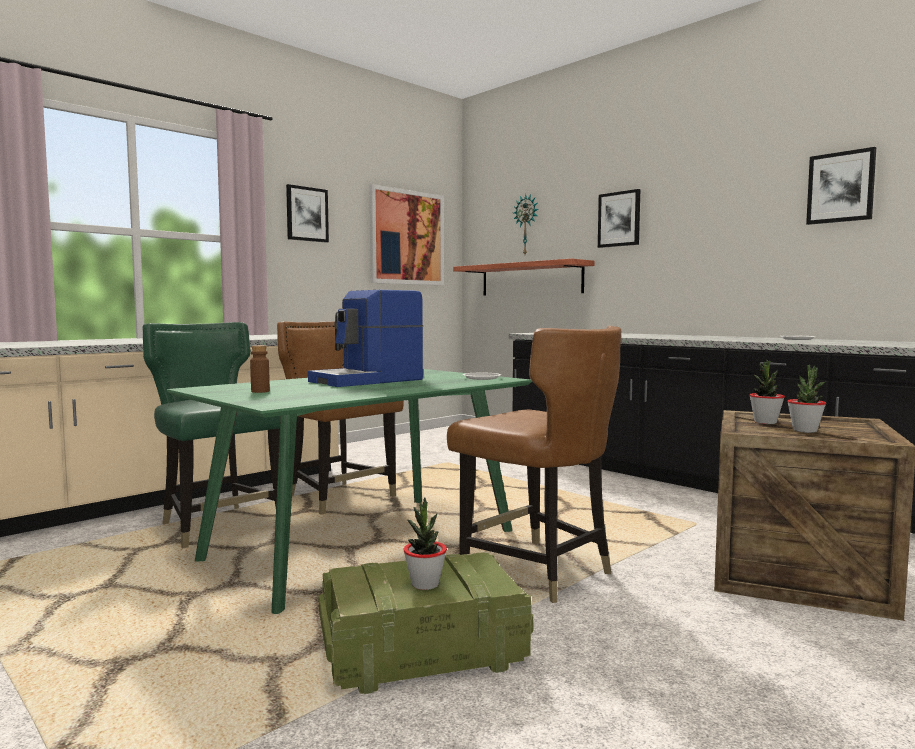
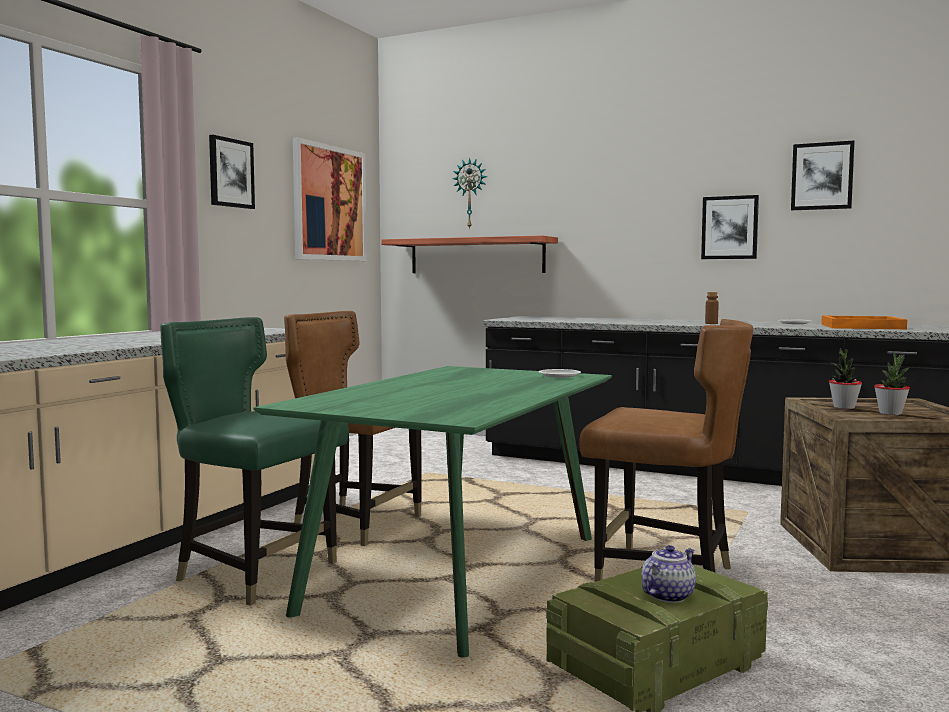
camera: 20 degrees left, 0 degrees up
brown bottle [250,345,270,393] -> brown bottle moved to [705,292,719,324]
coffee machine [308,290,423,387] -> none
potted plant [403,497,447,590] -> teapot [642,545,696,603]
picture [598,189,640,248] -> picture moved to [701,195,759,259]
none -> orange tray [821,316,907,329]

